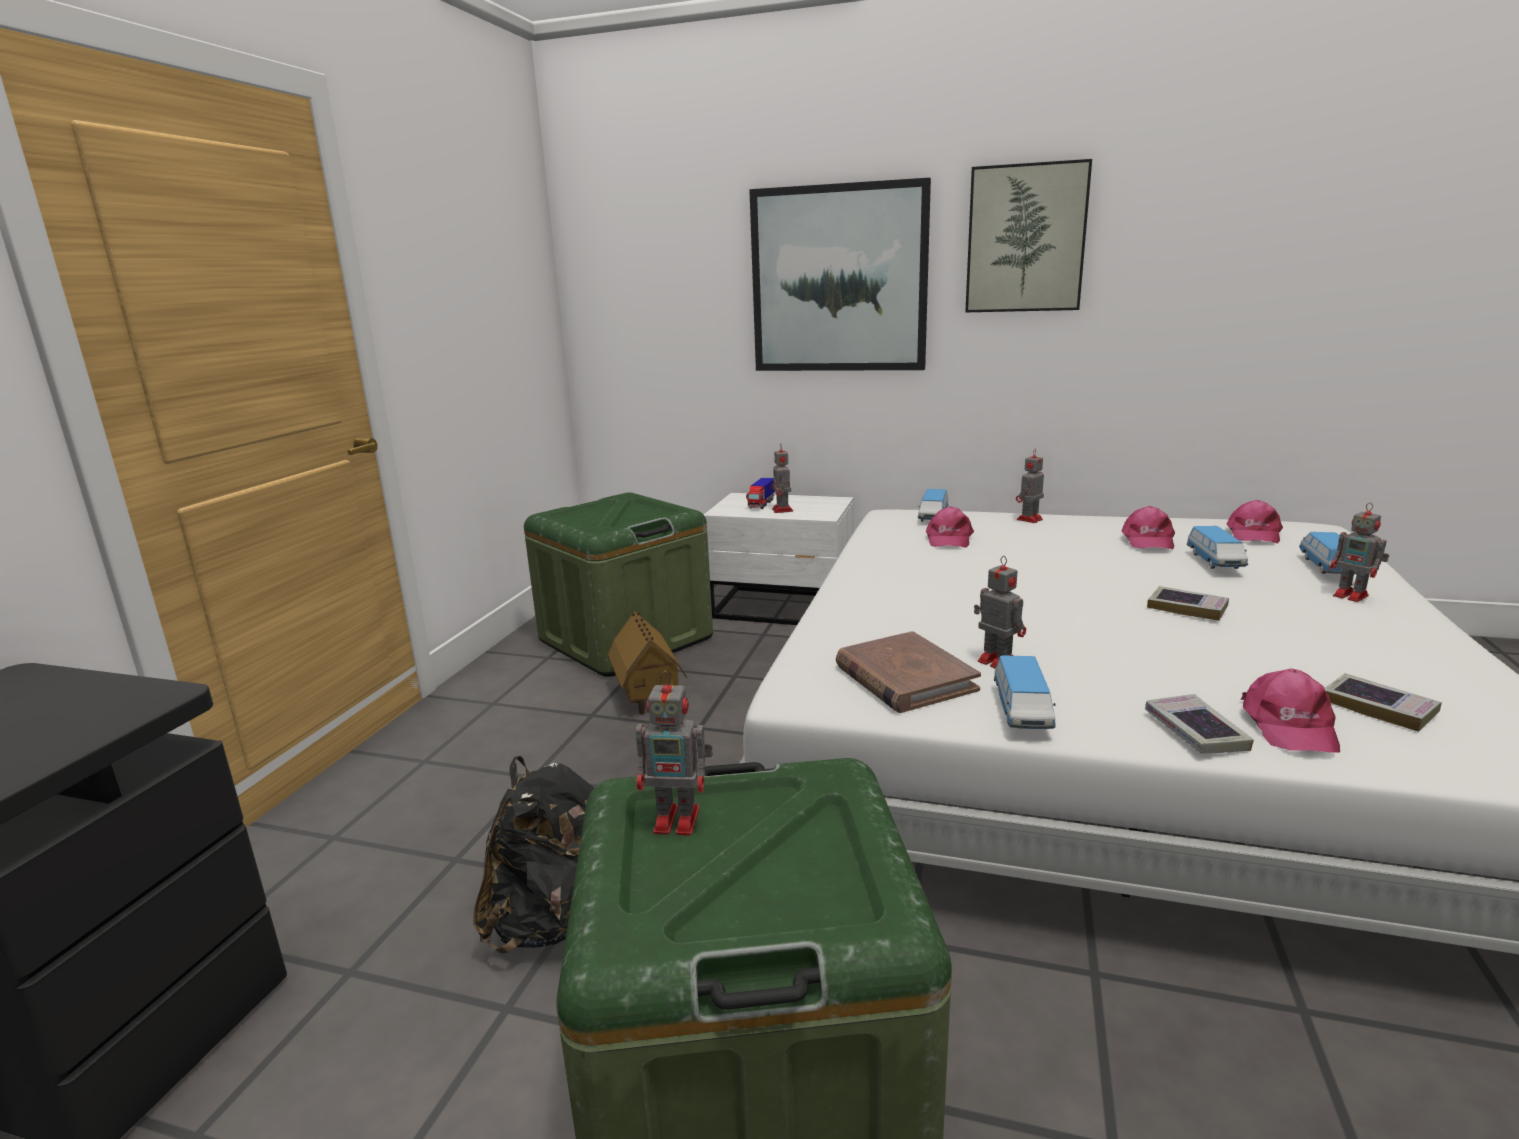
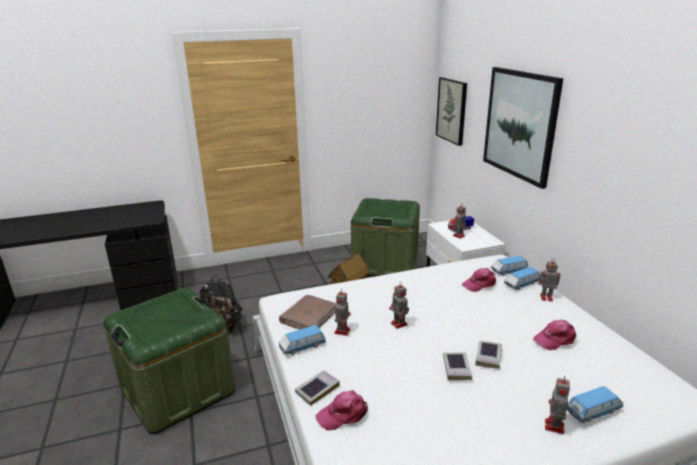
camera: 55 degrees right, 5 degrees up
toy robot [635,671,713,836] -> toy robot moved to [389,284,409,329]
picture [965,159,1092,312] -> picture moved to [436,77,467,146]
toy car [1187,526,1248,569] -> toy car moved to [504,267,540,290]
pink cap [1227,500,1283,543] -> none
book [1324,673,1442,732] -> book moved to [476,341,502,369]

